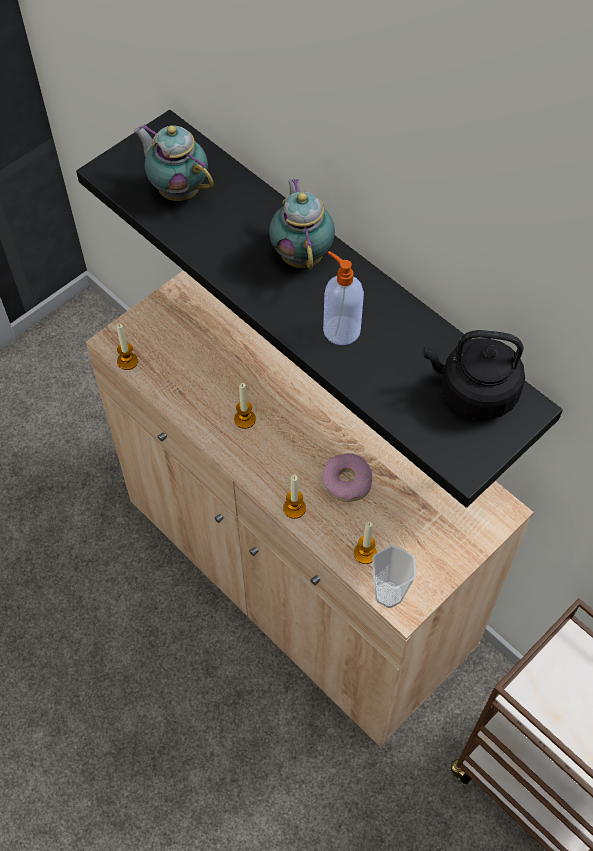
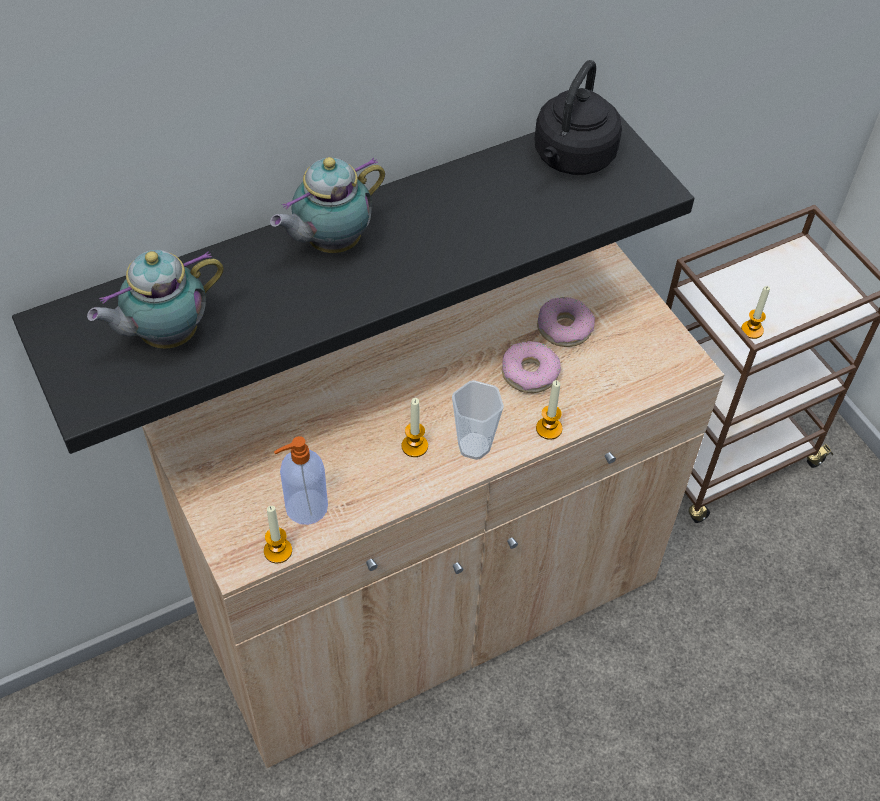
camera: 75 degrees left, 5 degrees down
teapot [269,179,335,269] -> teapot turned 45 degrees counterclockwise [270,157,385,253]
soap dispenser [323,251,364,345] -> soap dispenser moved to [274,436,328,525]
candle [354,521,377,564] -> candle moved to [741,286,770,339]
cup [372,545,416,608] -> cup moved to [452,380,504,460]
none -> donut [537,297,595,347]

